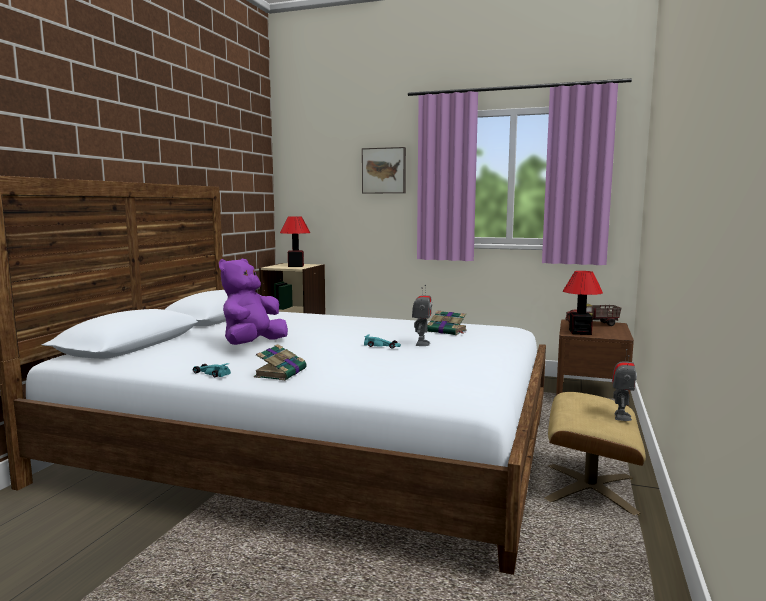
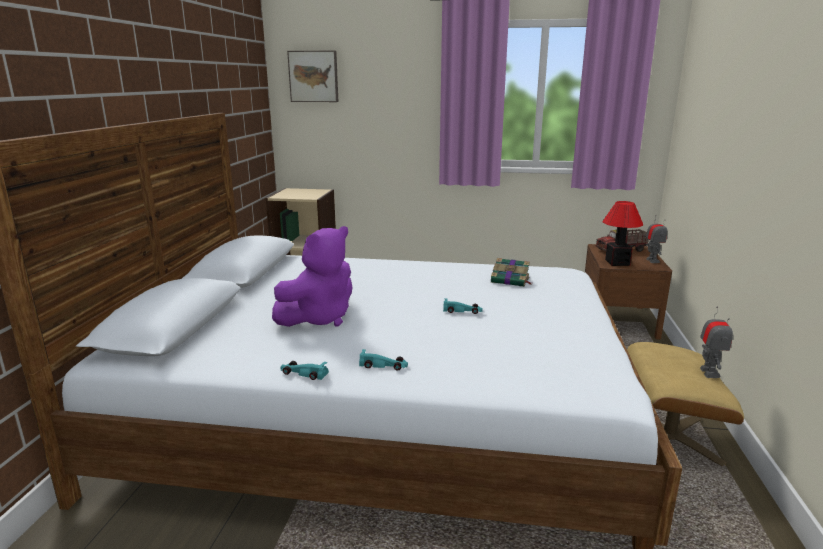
camera: 10 degrees left, 10 degrees up
purple plush toy [219,259,288,345] -> purple plush toy turned 150 degrees counterclockwise [272,226,353,327]
book [254,344,306,381] -> turquoise toy car [359,349,408,370]
table lamp [280,216,310,267] -> none
picture [362,147,406,194] -> picture moved to [287,51,338,102]
toy robot [412,285,432,346] -> toy robot moved to [646,215,667,263]

